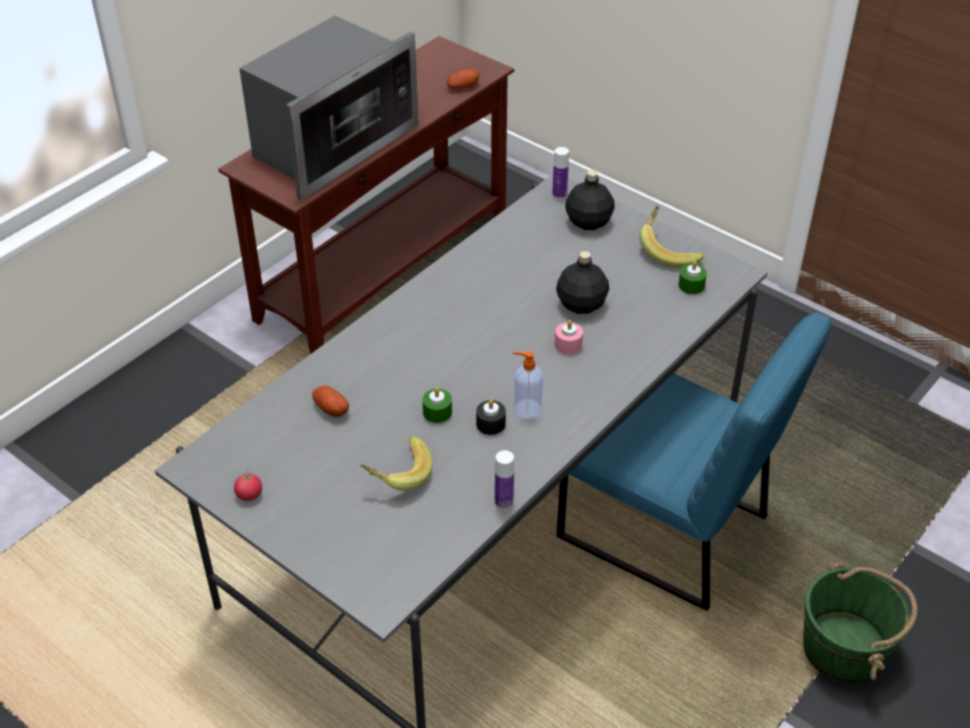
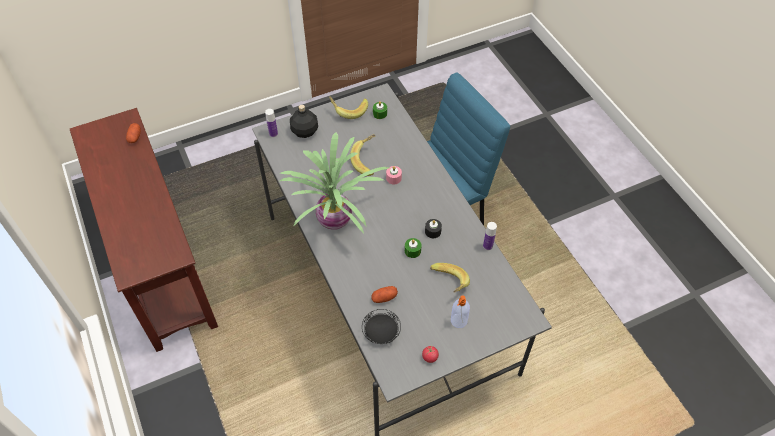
camera: 65 degrees left, 10 degrees up
microwave [239,16,419,201] -> none
soap dispenser [513,351,543,419] -> soap dispenser moved to [451,295,470,328]
black bottle [556,251,609,314] -> banana [350,134,375,176]
green bucket [803,562,917,685] -> none
none -> potted plant [280,132,389,234]
none -> black plate [362,309,401,344]

